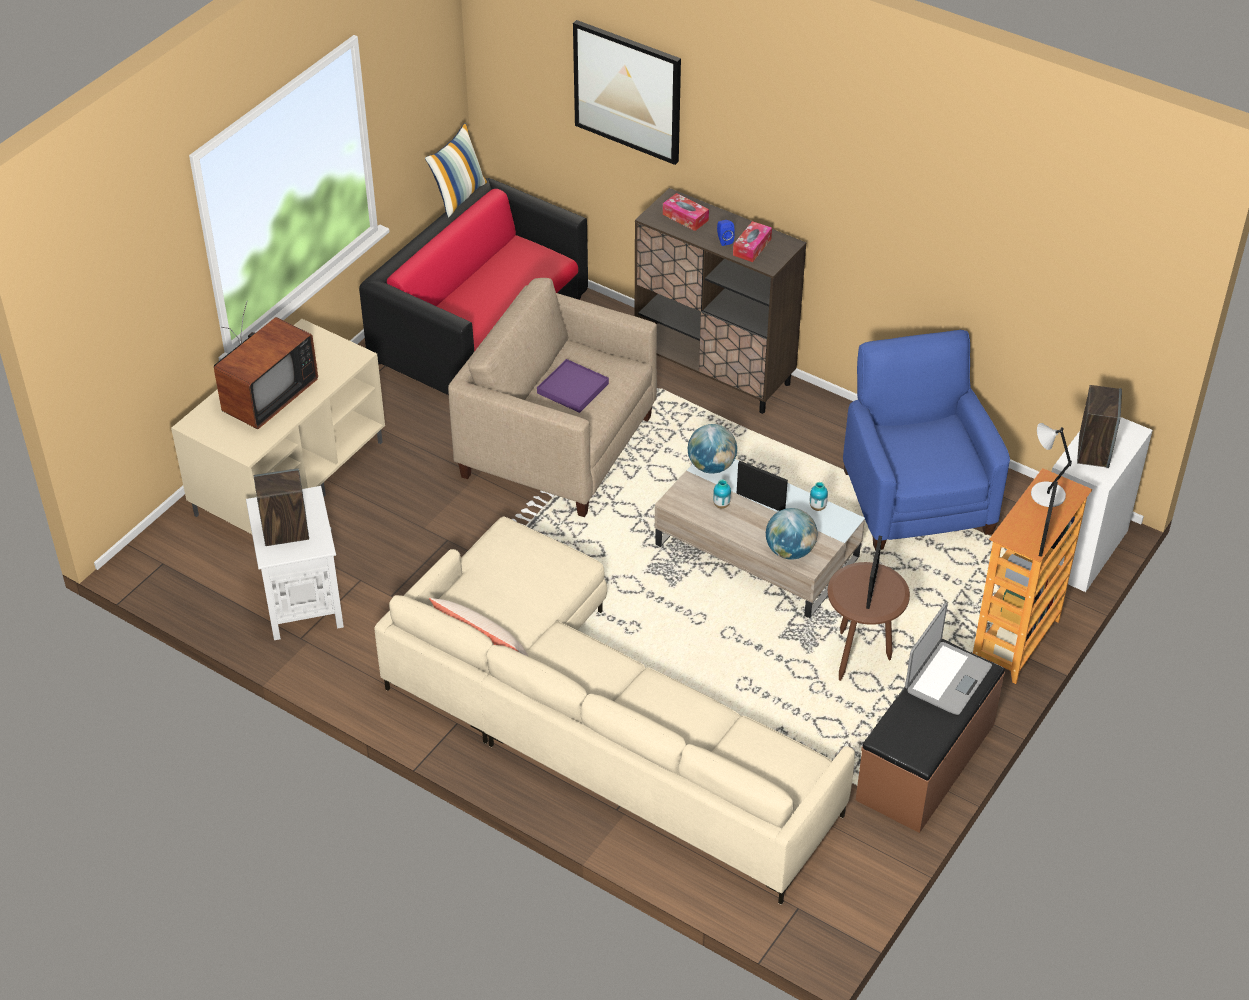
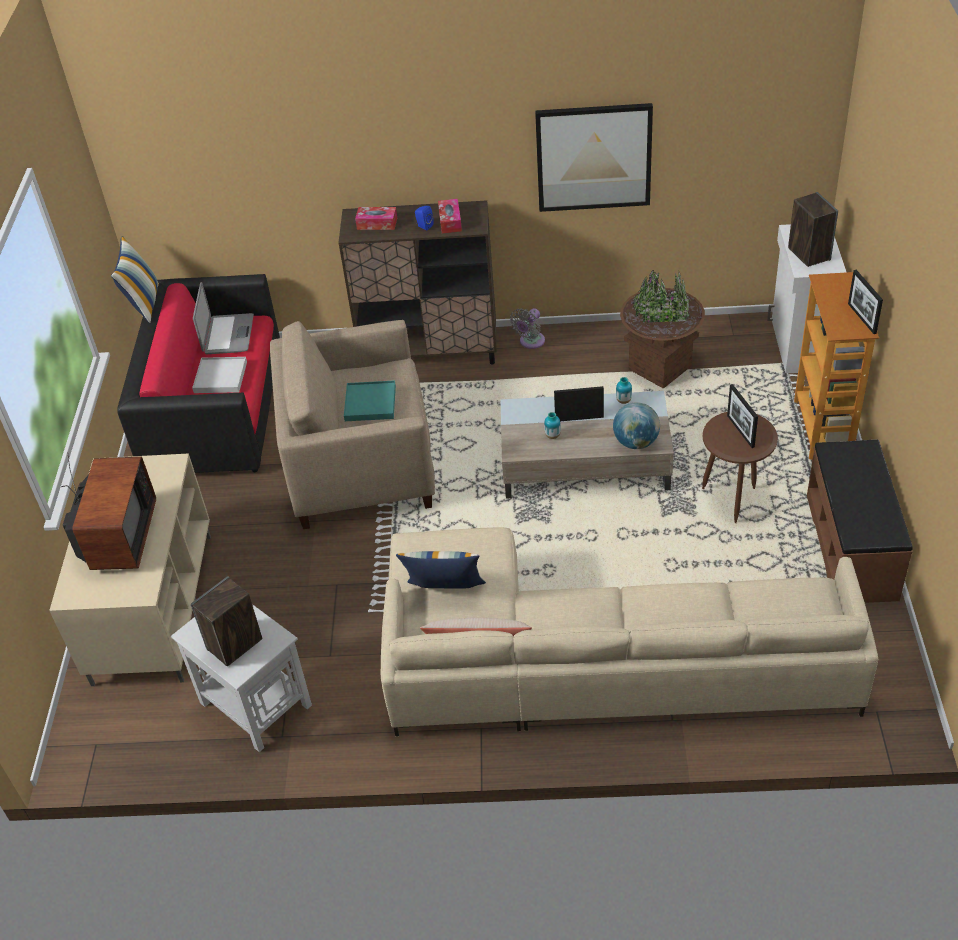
camera: 30 degrees left, 0 degrees up
purple tray [537,359,609,413] -> turquoise tray [344,380,396,421]
picture [573,20,681,165] -> picture moved to [535,103,653,212]
globe [688,424,737,474] -> none
blue armchair [843,330,1010,550] -> brown planter [620,270,705,389]
laptop [905,603,992,715] -> laptop moved to [193,282,254,354]
grey table lamp [1031,423,1072,507] -> none
none -> white tray [192,357,247,393]
none -> pillow [396,551,486,589]
none -> grey fan [510,308,545,349]

